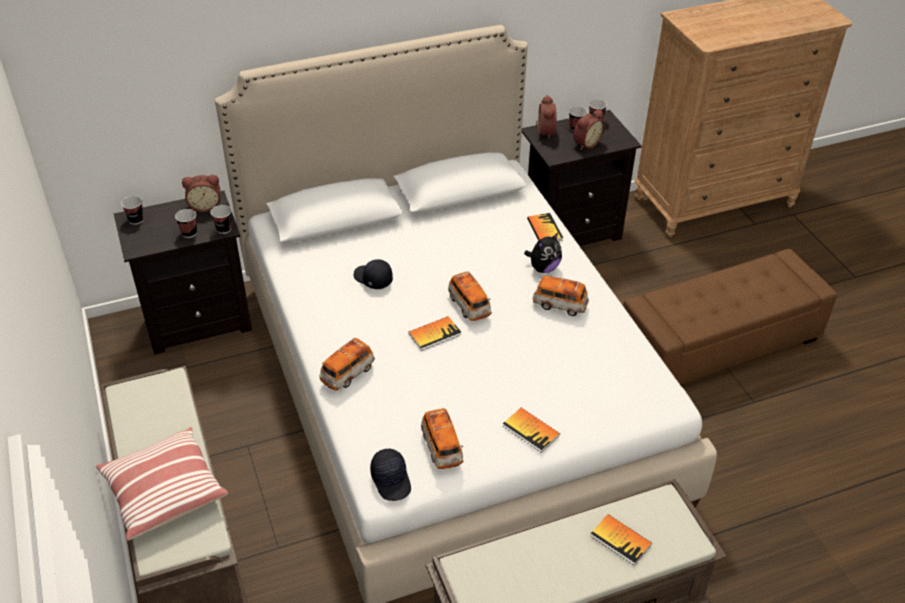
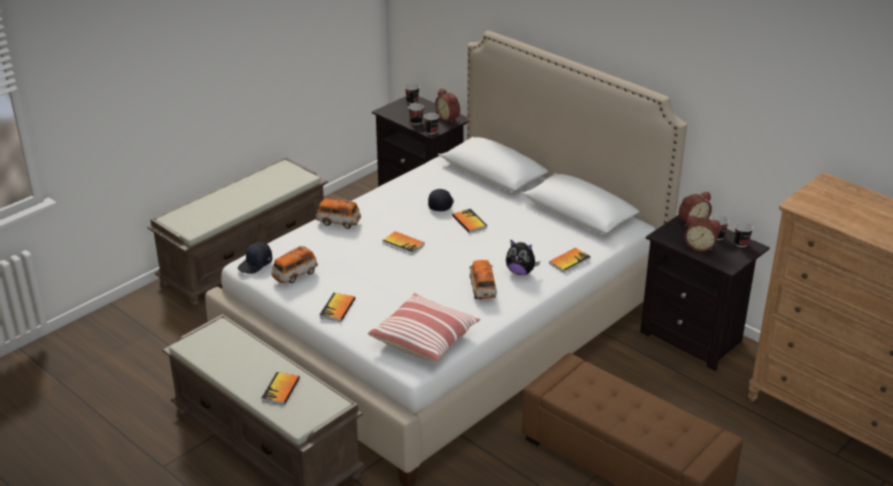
camera: 65 degrees right, 10 degrees down
pillow [96,427,228,541] -> pillow moved to [368,293,480,362]
toy car [448,271,492,321] -> none
none -> book [452,209,487,233]

